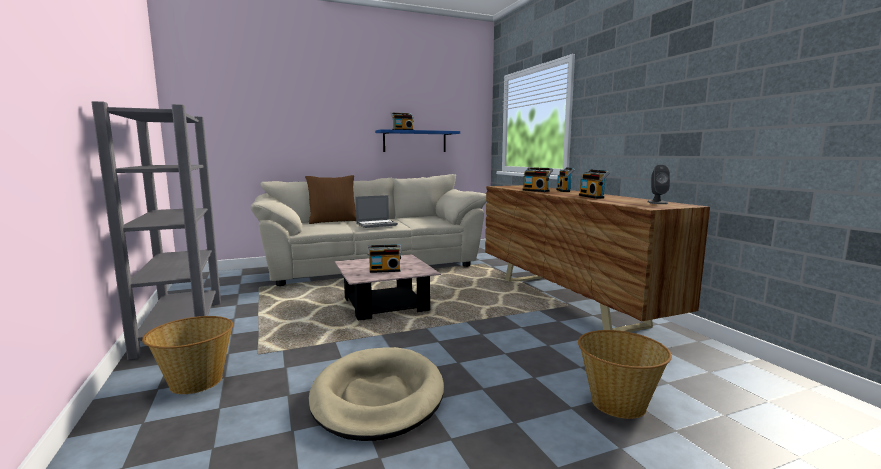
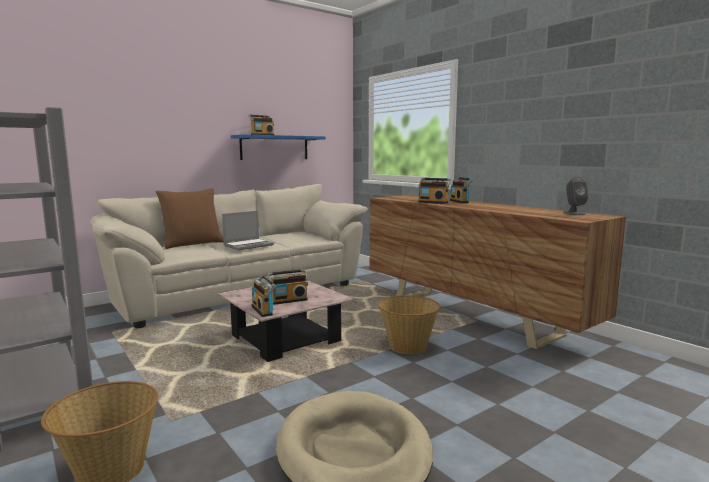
camera: 15 degrees left, 0 degrees up
basket [578,330,672,419] -> basket moved to [378,295,441,354]
radio [579,169,610,199] -> radio moved to [251,275,276,317]

